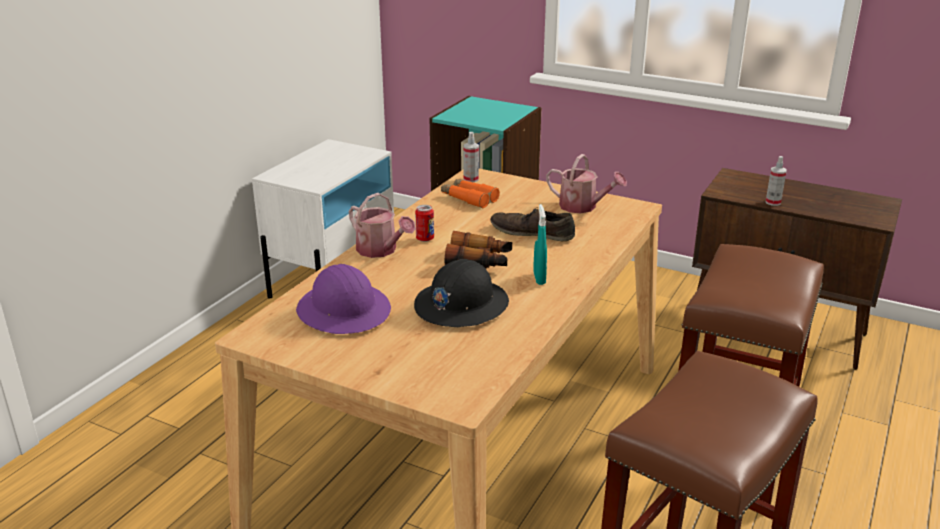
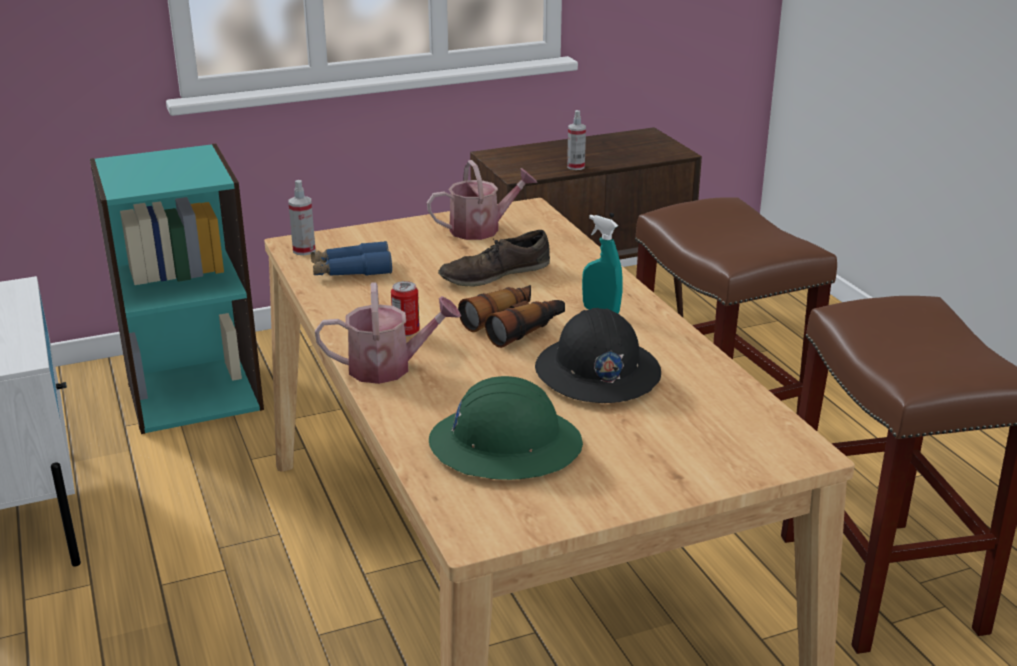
camera: 50 degrees left, 0 degrees up
purple hard hat [296,264,391,334] -> green hard hat [429,376,583,480]
orange binoculars [441,179,500,208] -> blue binoculars [311,241,392,276]

